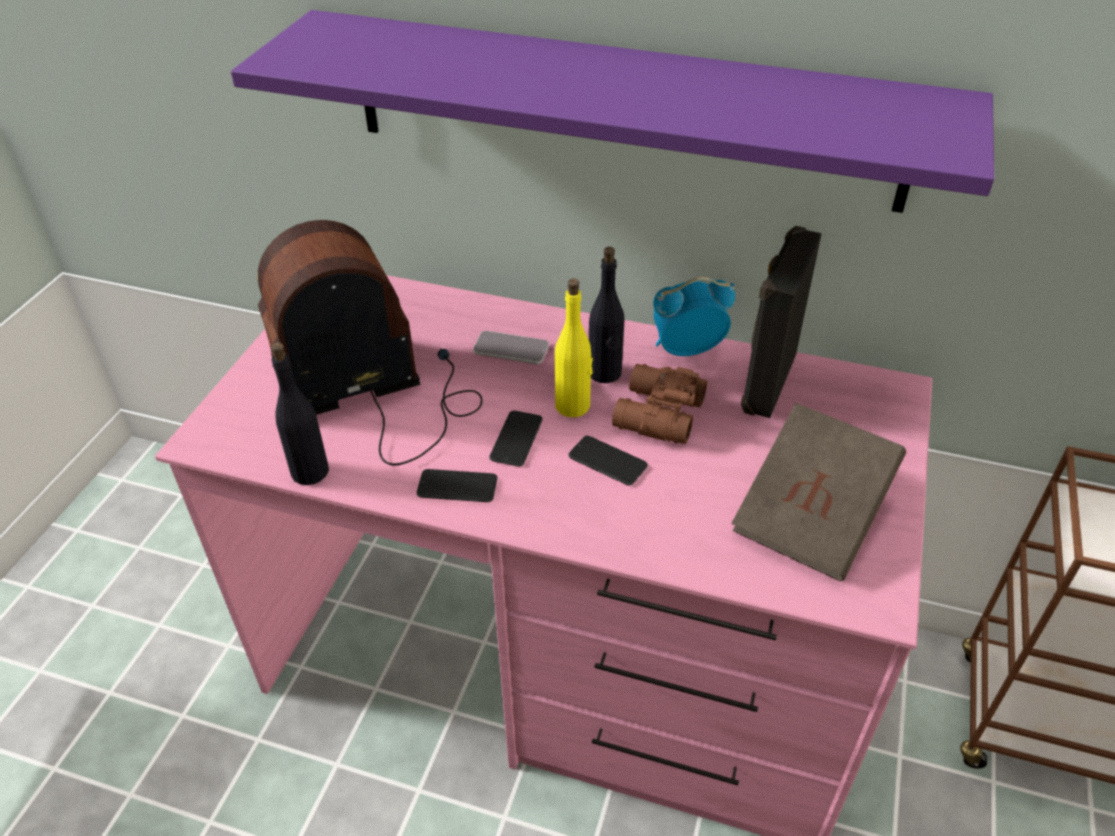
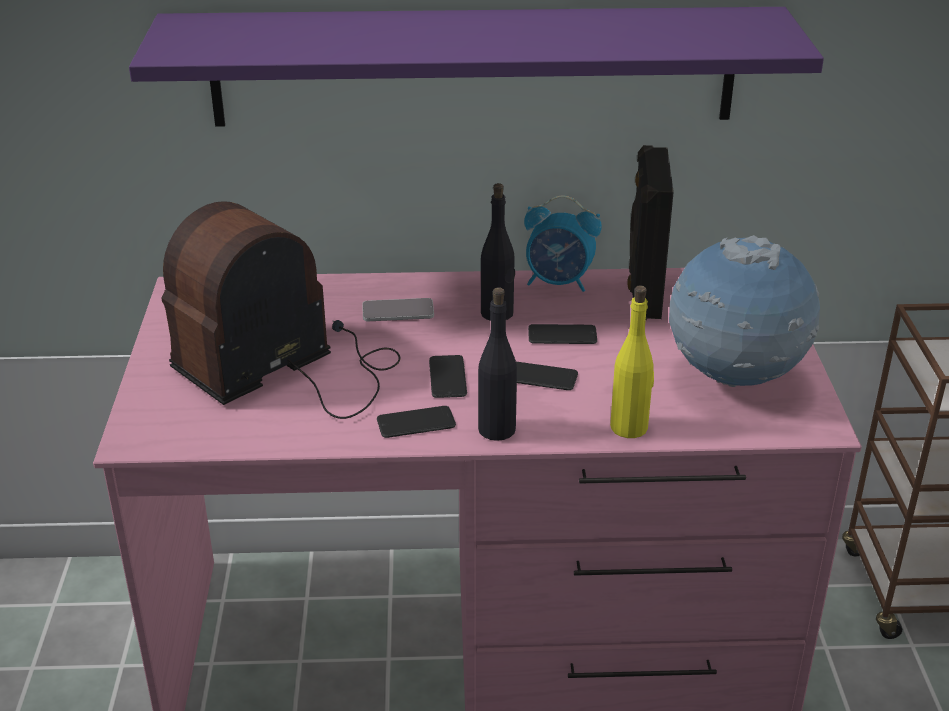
camera: 20 degrees left, 10 degrees down
black bottle [271,343,329,485] -> black bottle moved to [478,287,517,441]
yellow bottle [555,278,593,417] -> yellow bottle moved to [610,286,654,438]
brown binoculars [612,364,707,444] -> phone [528,324,597,344]
alarm clock [653,277,735,356] -> alarm clock turned 135 degrees counterclockwise [524,196,602,292]
brown book [731,403,906,581] -> globe [669,235,820,387]

